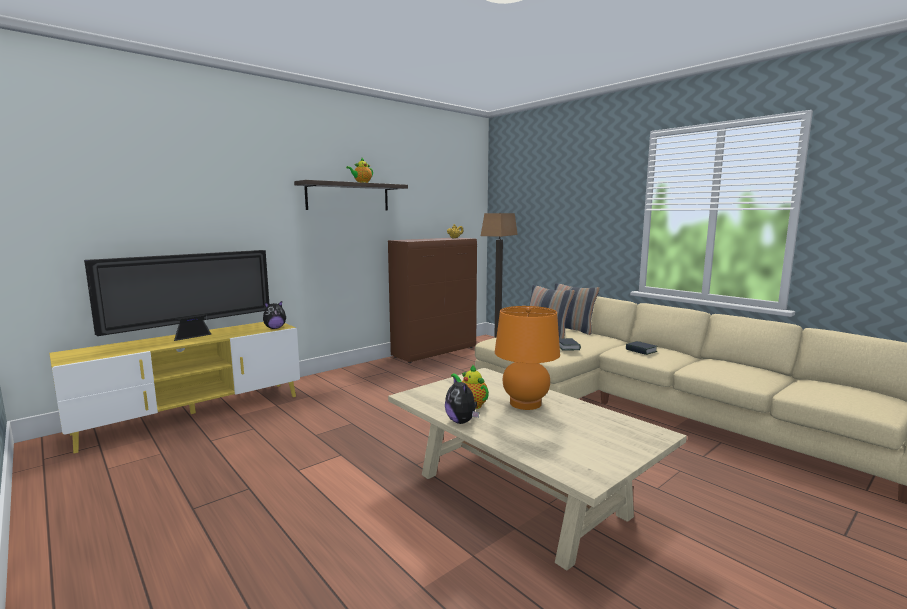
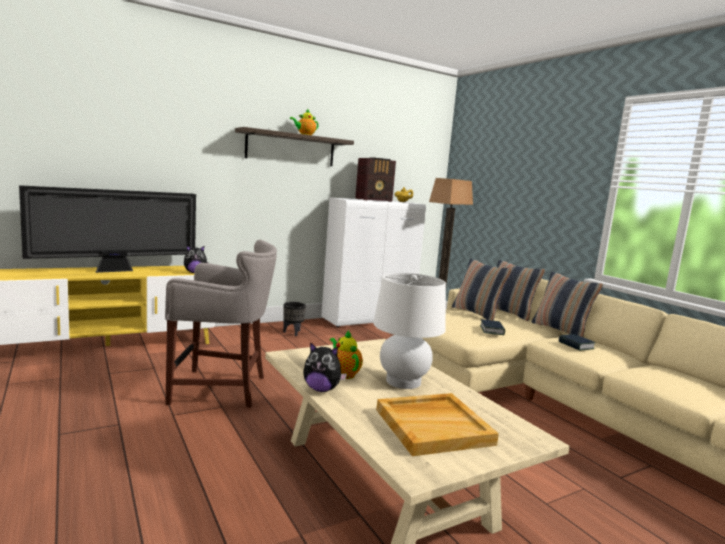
camera: 10 degrees right, 0 degrees up
brown cabinet [388,238,477,363] -> white cabinet [321,197,426,327]
plush toy [445,376,479,424] -> plush toy turned 60 degrees counterclockwise [303,342,347,392]
orange table lamp [495,306,560,410] -> white table lamp [373,273,446,389]
none -> grey stool [165,240,277,408]
none -> black planter [283,302,306,336]
none -> radio [355,157,396,202]
none -> beige tray [377,393,499,456]
none -> pillow [532,272,603,337]

